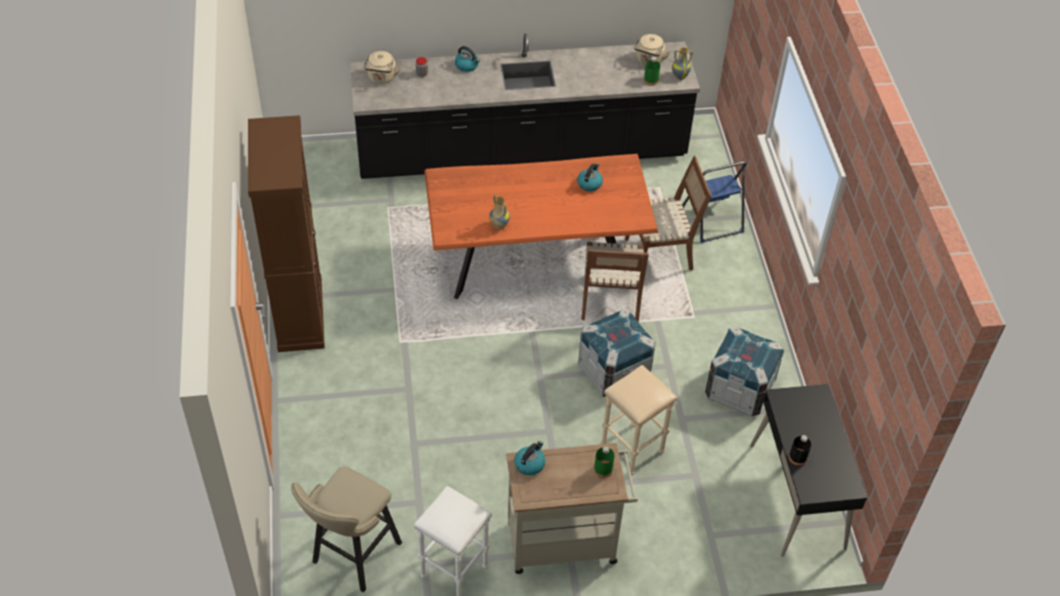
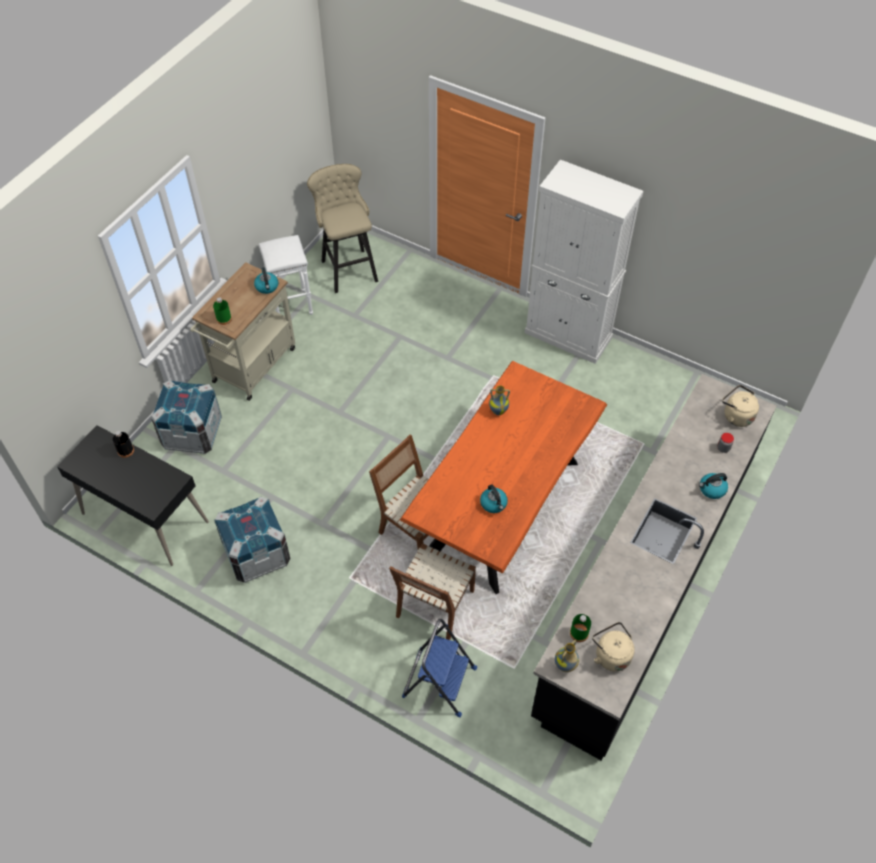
camera: 130 degrees right, 5 degrees up
brown cabinet [248,115,325,352] -> white cabinet [525,159,643,364]
crate [578,309,656,397] -> crate moved to [151,380,222,454]
beige stool [601,365,677,476] -> none

